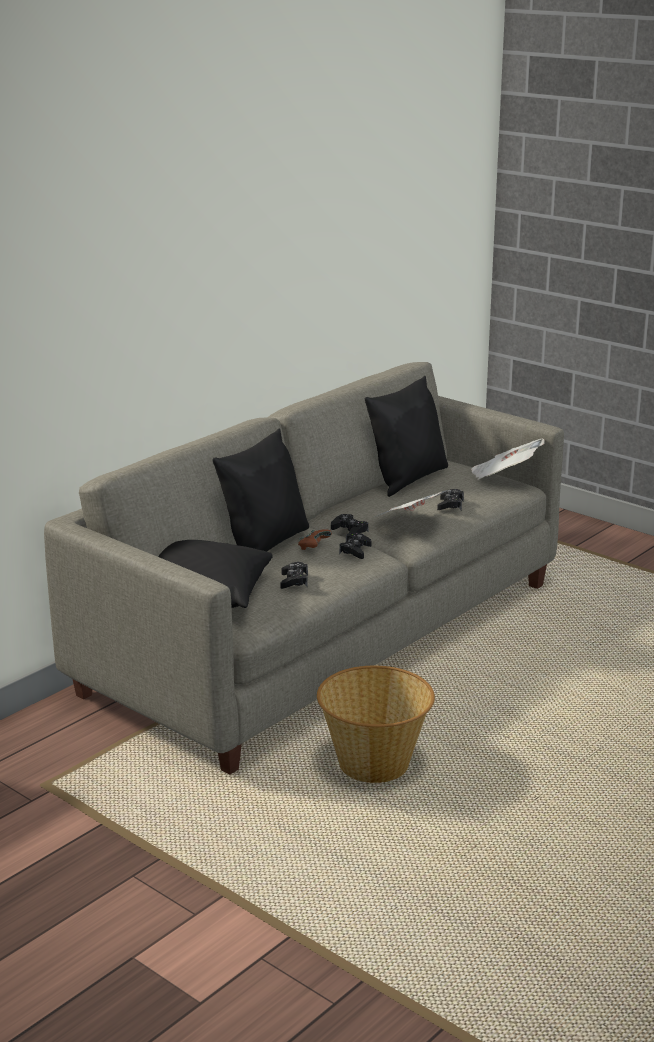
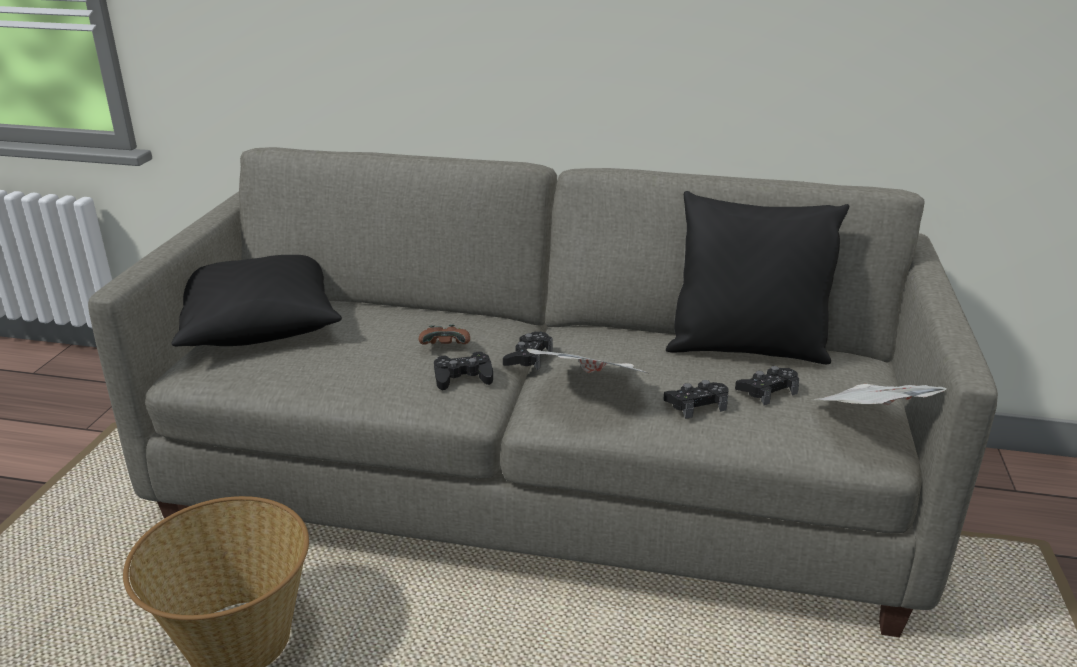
camera: 60 degrees right, 5 degrees up
black pillow [212,429,309,552] -> none
black game controller [280,562,308,589] -> black game controller moved to [735,366,799,405]

